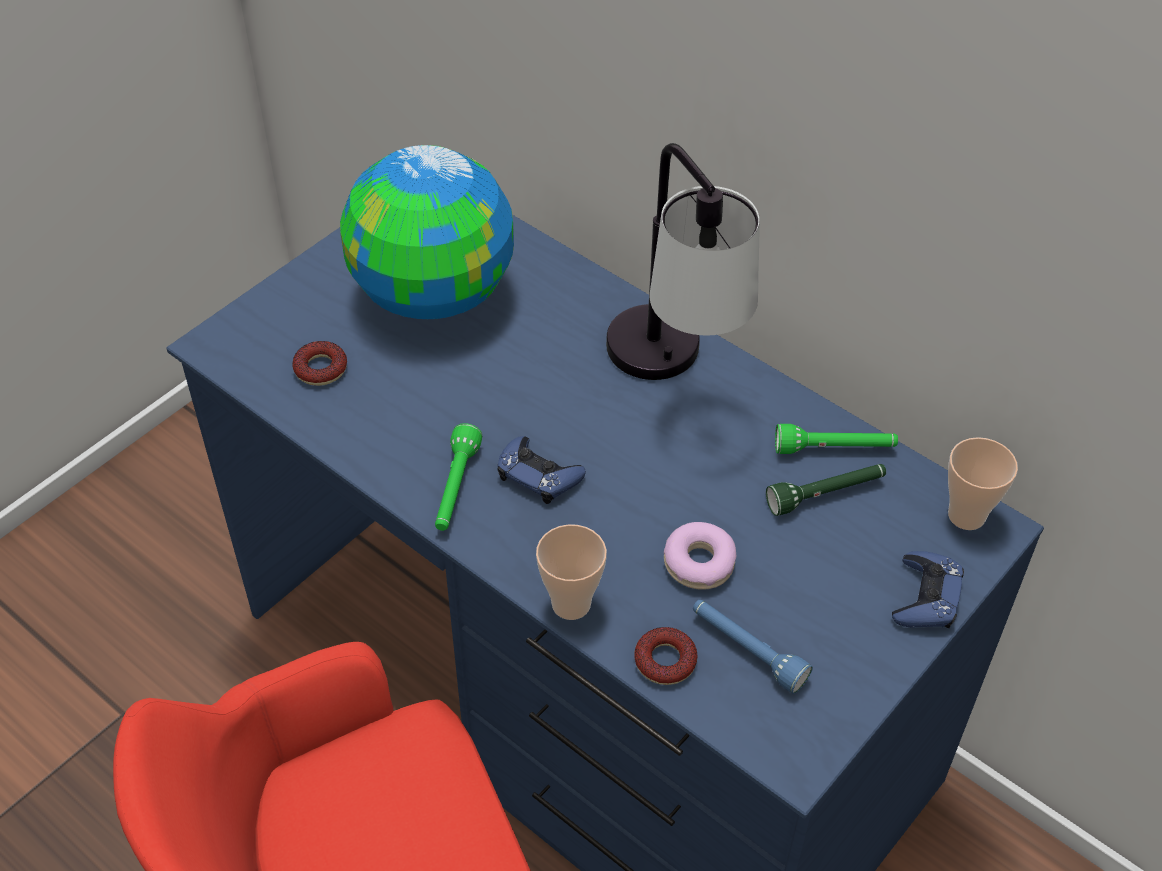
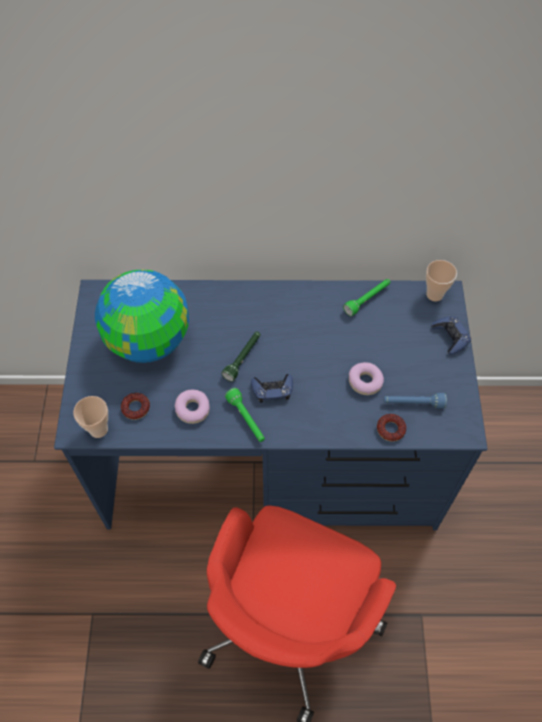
camera: 40 degrees left, 10 degrees up
cup [536,524,607,620] -> cup moved to [73,396,108,438]
table lamp [606,143,760,380] -> none
green flashlight [766,464,886,516] -> green flashlight moved to [221,331,260,382]
none -> donut [175,390,210,424]

